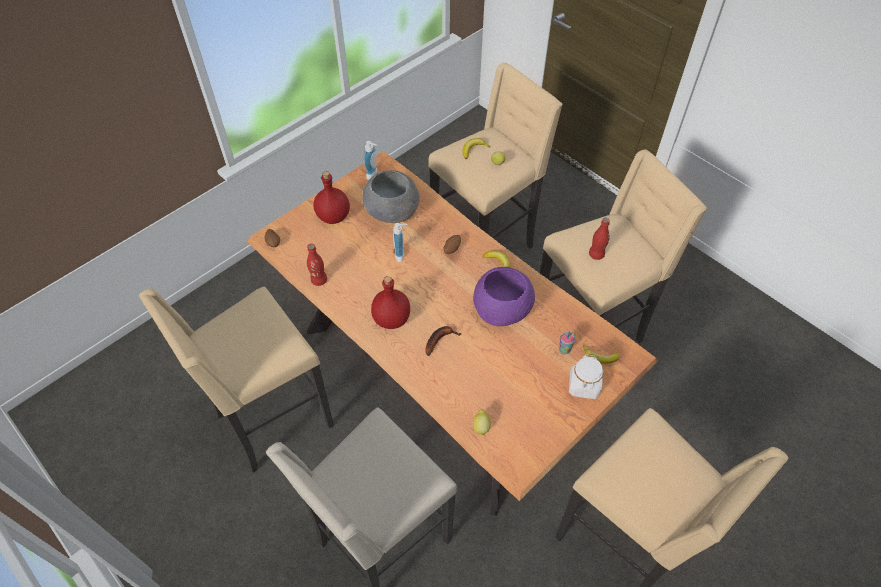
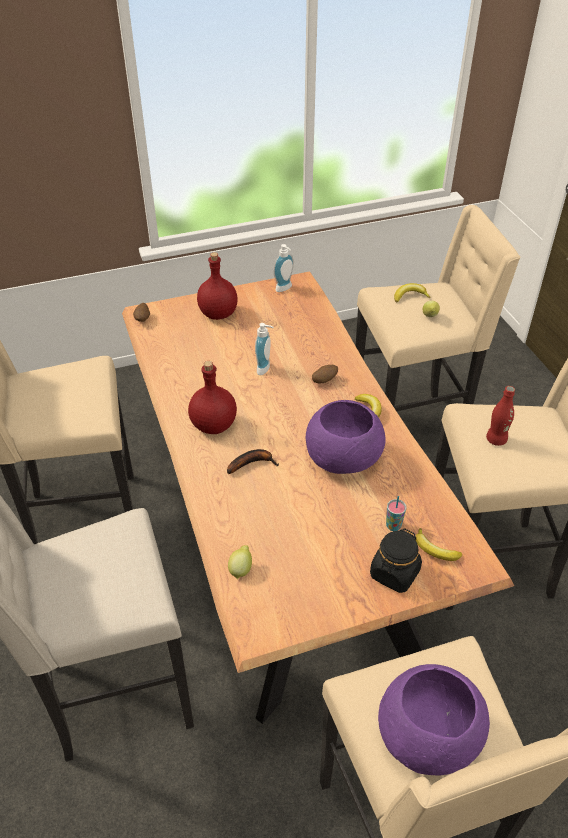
camera: 25 degrees right, 10 degrees down
red bottle [307,244,327,286] -> none
grey bowl [362,170,420,223] -> none
white jar [569,354,603,399] -> black jar [370,528,422,593]
none -> purple bowl [378,664,490,776]

